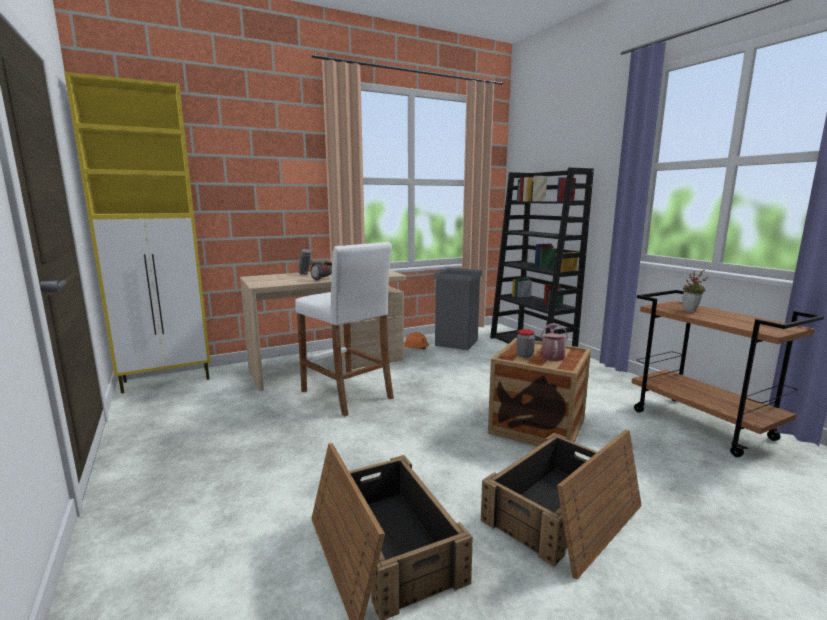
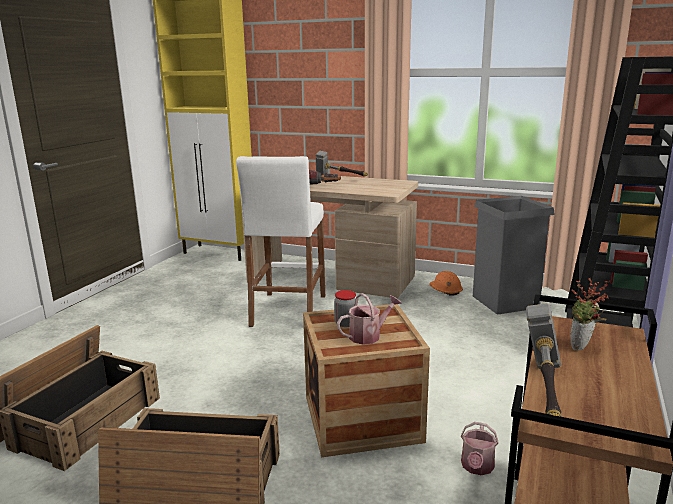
camera: 50 degrees right, 5 degrees up
none -> watering can [461,422,499,475]
none -> hammer [526,303,561,417]

